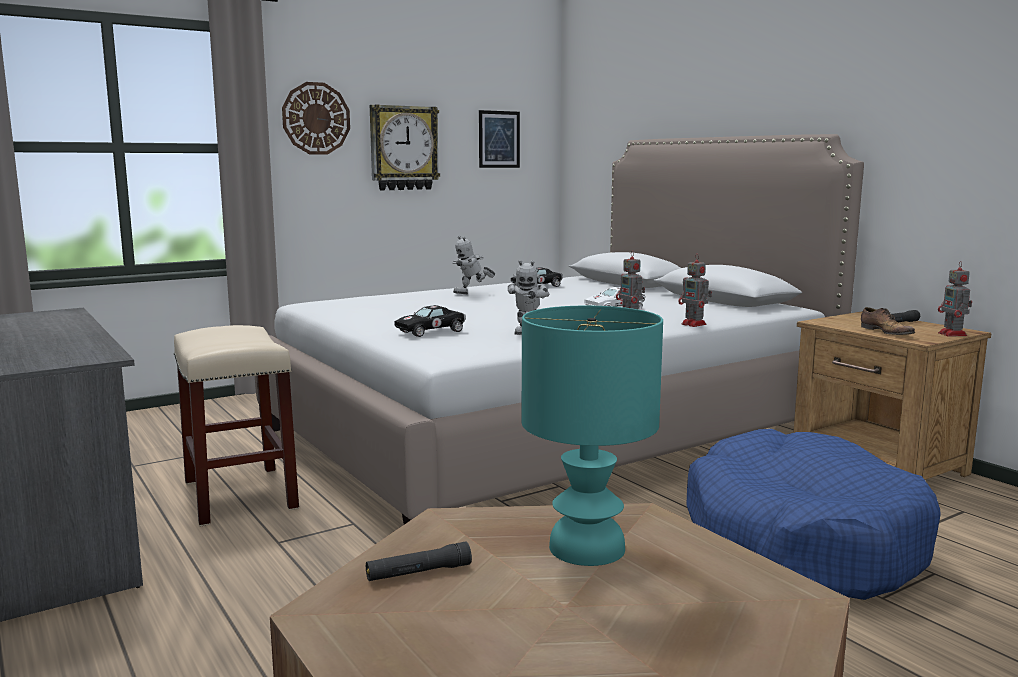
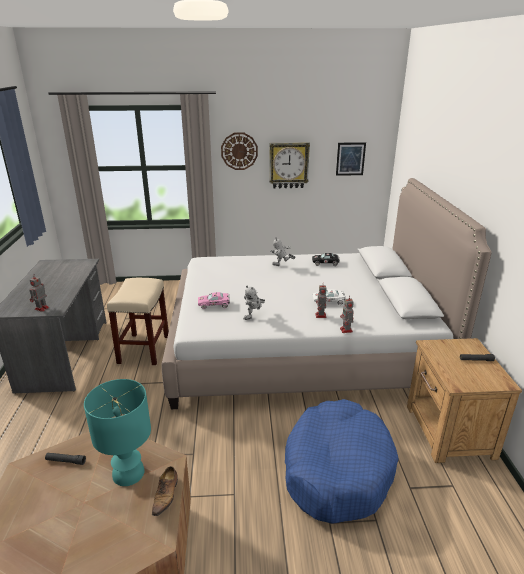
camera: 30 degrees right, 15 degrees up
black toy car [394,305,466,337] -> pink toy car [198,292,230,309]
shoe [861,307,915,335] -> shoe moved to [152,466,178,516]
toy robot [938,261,972,337] -> toy robot moved to [30,274,49,312]

